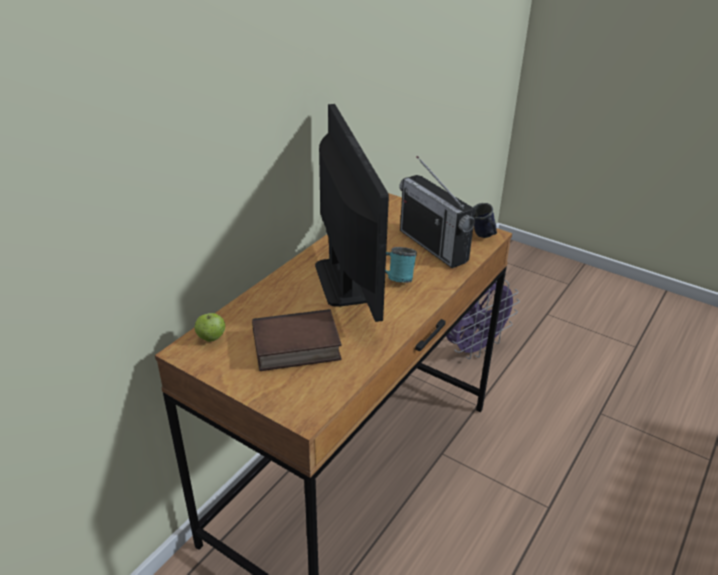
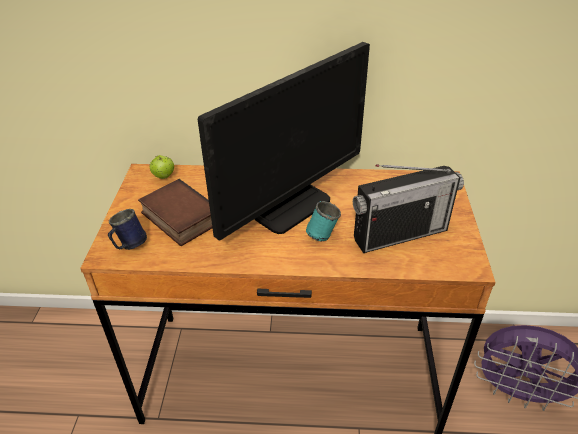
camera: 60 degrees right, 5 degrees up
radio [399,156,476,268] -> radio turned 135 degrees counterclockwise [353,165,464,253]
blue mug [473,203,497,238] -> blue mug moved to [108,209,147,250]

